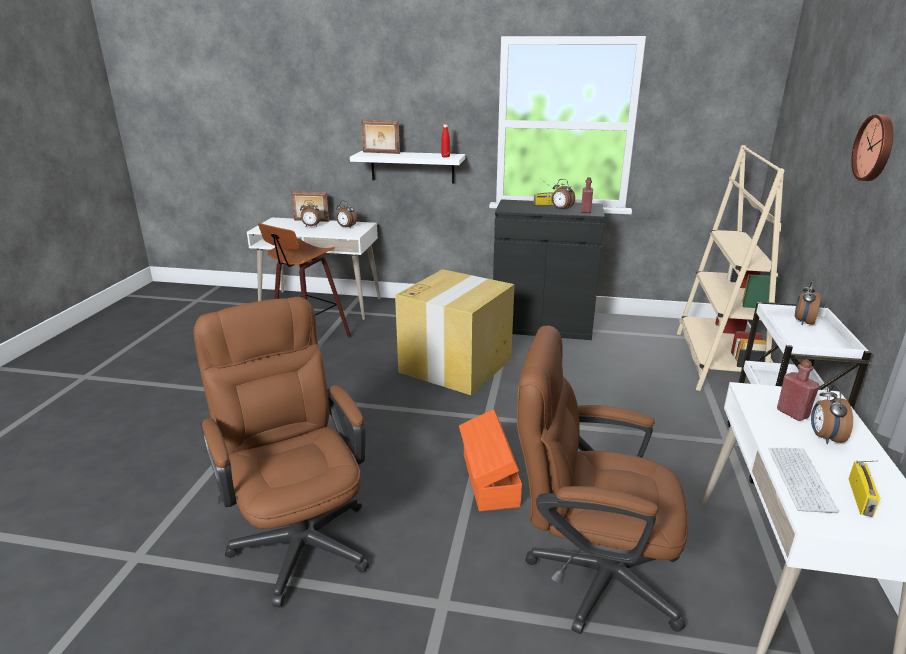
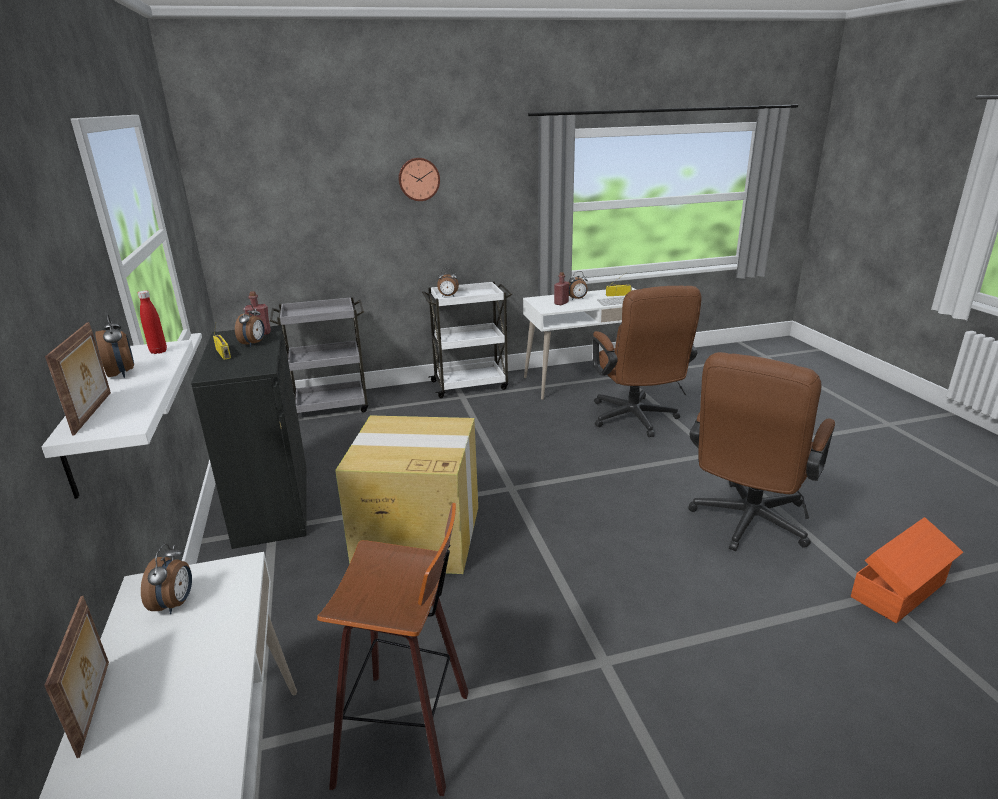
camera: 115 degrees left, 0 degrees up
alarm clock [300,200,321,227] -> alarm clock moved to [95,313,134,378]
orange storage box [459,409,522,511] -> orange storage box moved to [851,517,963,623]
beige bookcase [677,145,785,391] -> grey cart [270,297,368,415]

